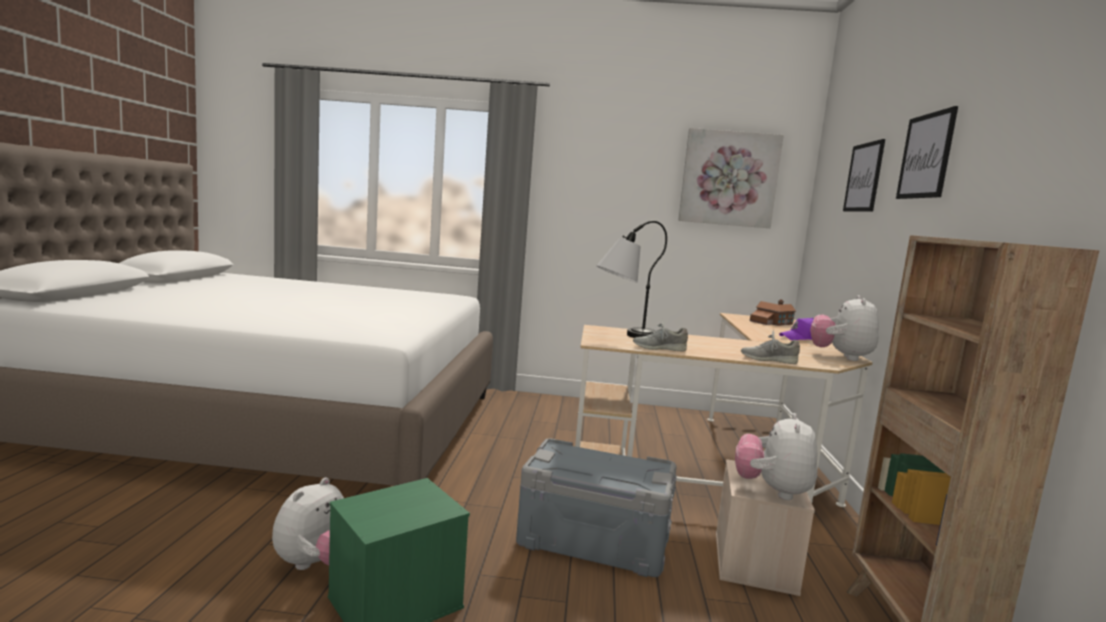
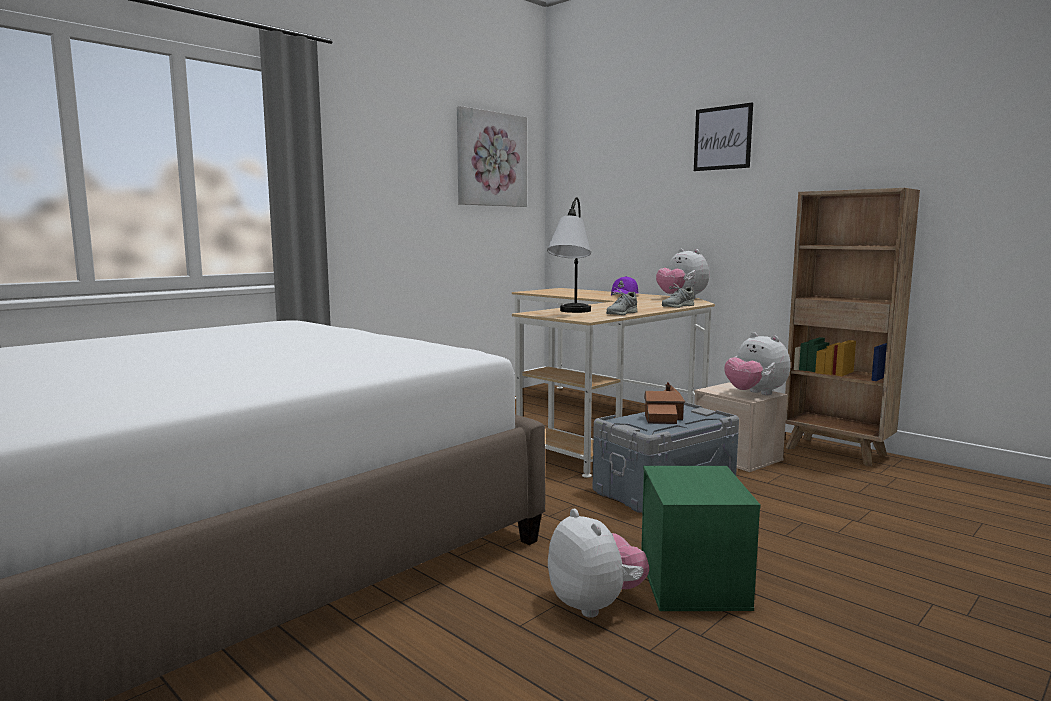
camera: 50 degrees left, 0 degrees up
toy house [750,299,796,326] -> toy house moved to [644,382,685,424]
picture [843,139,885,211] -> none

